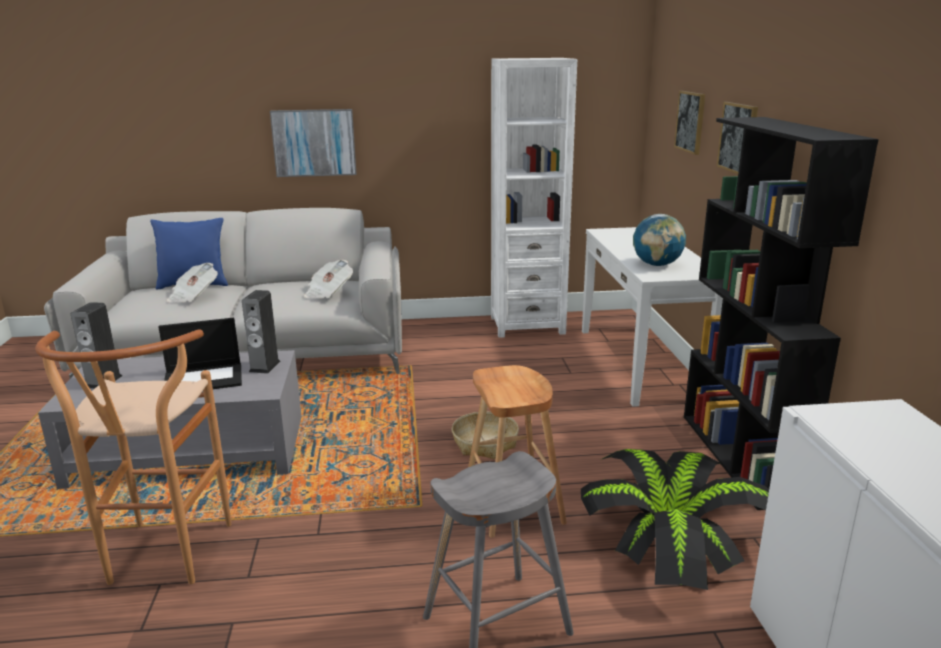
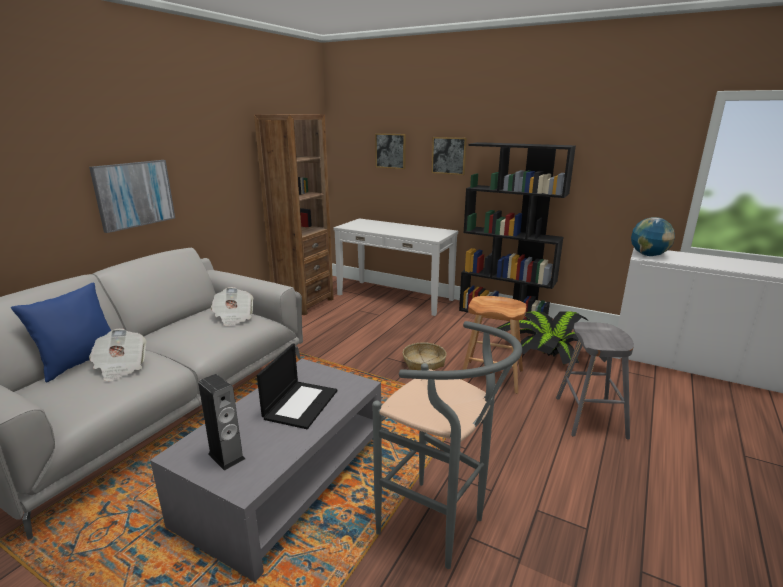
camera: 55 degrees left, 0 degrees up
brown stool [35,329,231,585] -> grey stool [372,321,522,569]
speaker [242,290,280,374] -> none
white bookcase [491,58,577,338] -> brown bookcase [254,114,334,315]
globe [633,214,686,266] -> globe moved to [631,217,675,256]

